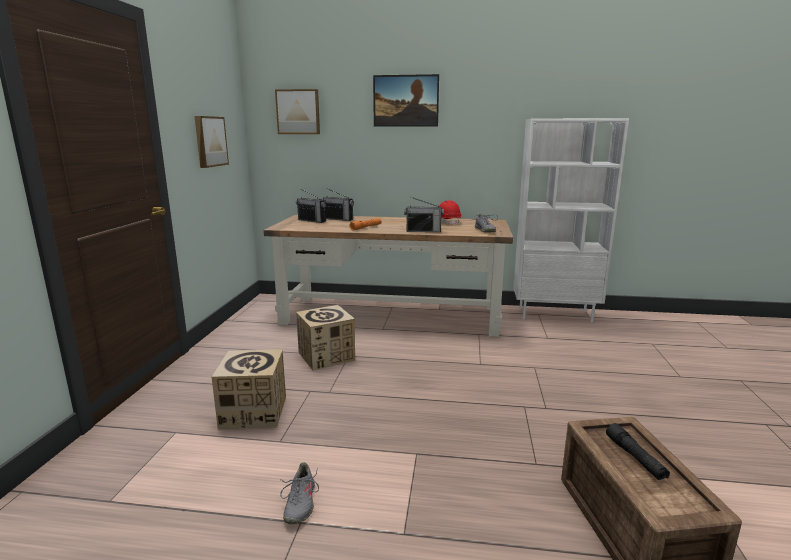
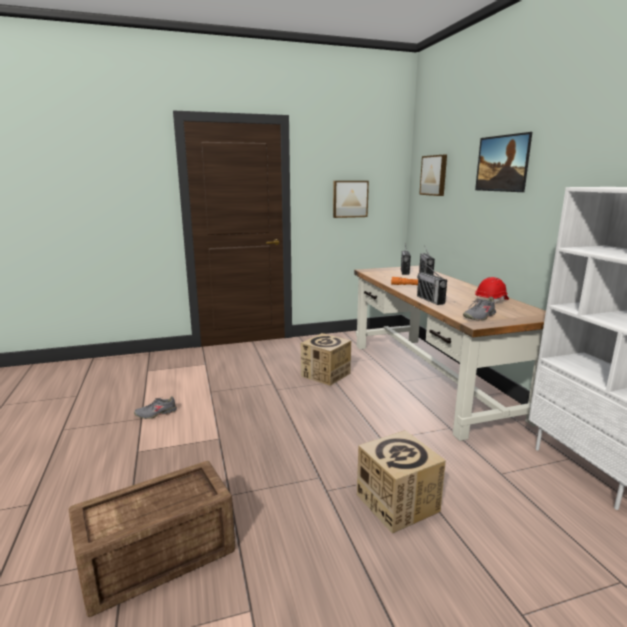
camera: 65 degrees right, 0 degrees up
cardboard box [212,350,286,429] -> cardboard box moved to [357,430,446,534]
black flashlight [606,423,670,480] -> none

